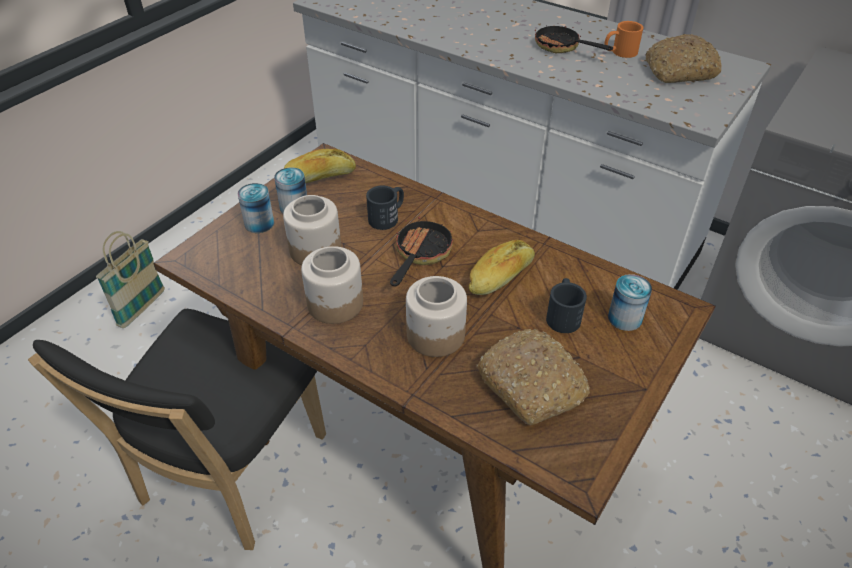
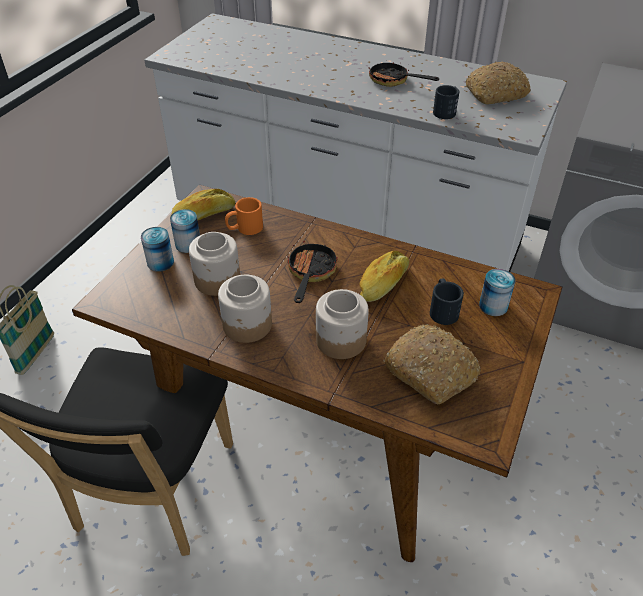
camera: 10 degrees left, 0 degrees up
black mug [366,186,404,230] -> black mug moved to [433,85,459,119]
orange mug [605,21,643,58] -> orange mug moved to [225,197,263,235]

